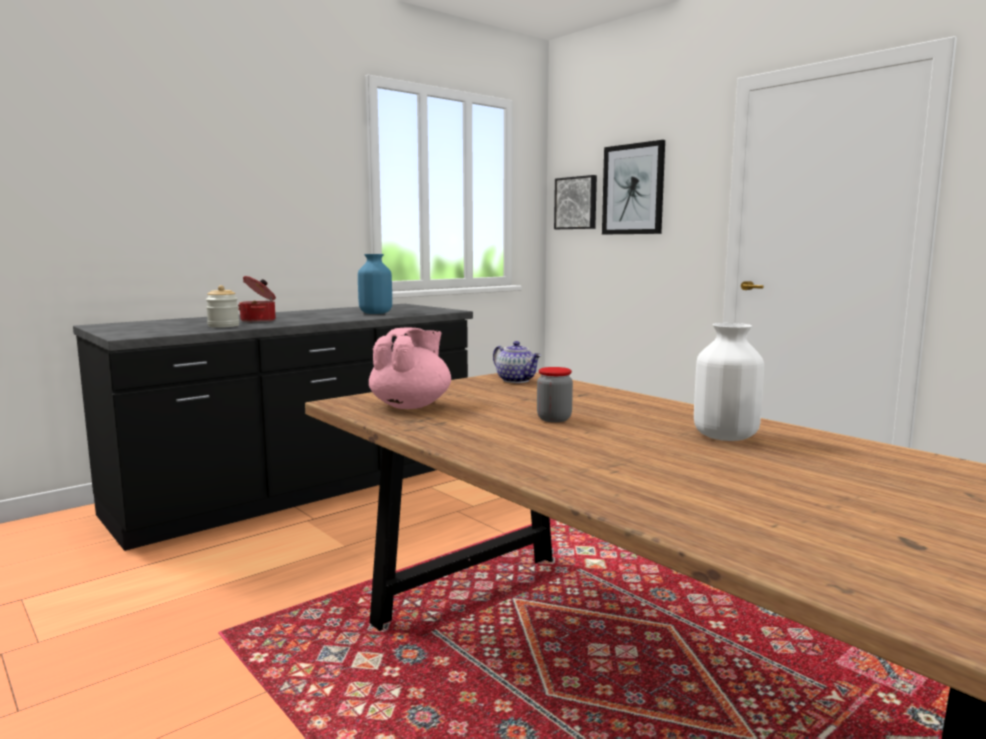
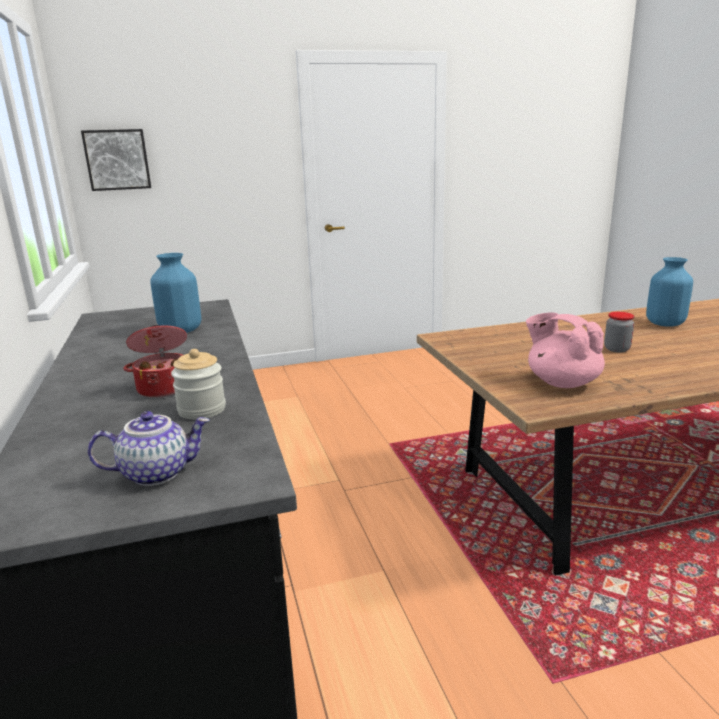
camera: 65 degrees left, 10 degrees up
teapot [493,341,541,383] -> teapot moved to [88,411,210,486]
picture [602,140,665,234] -> none
white vase [694,323,764,441] -> blue vase [646,257,693,327]

